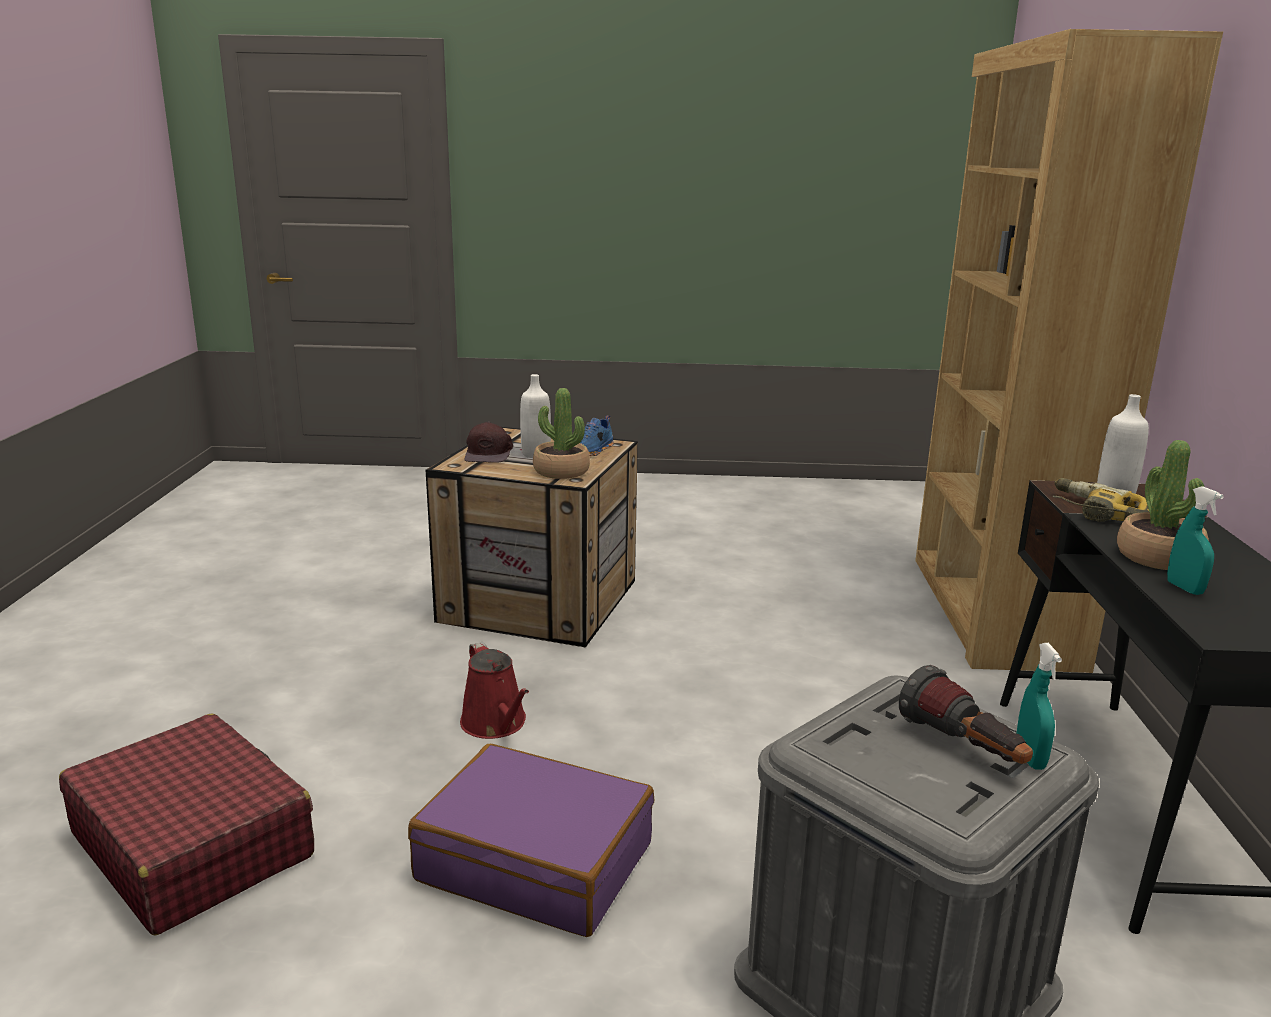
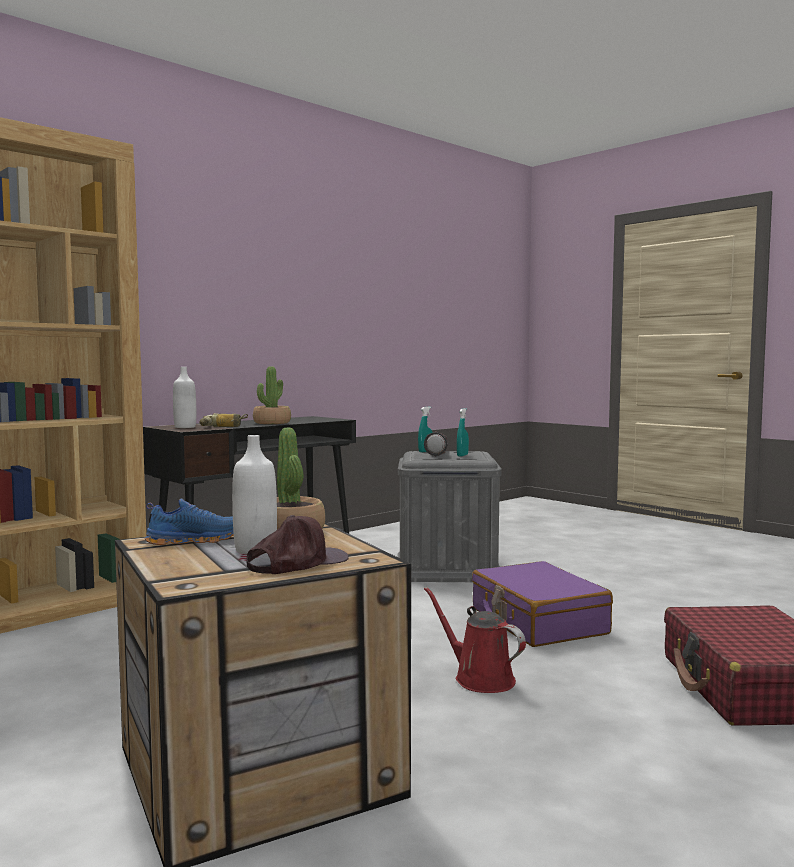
camera: 135 degrees left, 15 degrees down
red watering can [460,641,529,739] -> red watering can turned 60 degrees counterclockwise [424,587,526,693]
turquoise spray bottle [1167,486,1224,595] -> turquoise spray bottle moved to [457,408,469,457]

